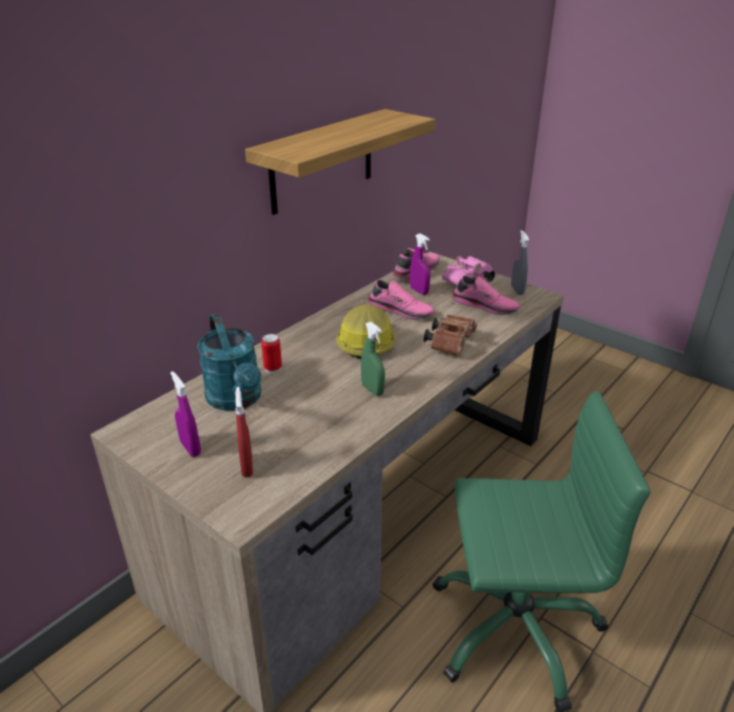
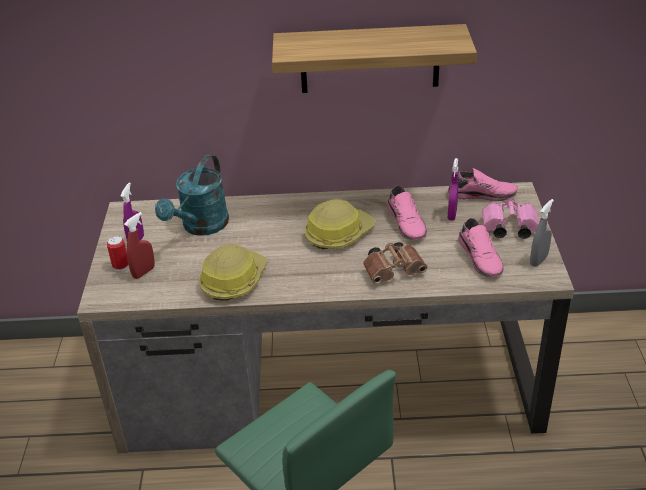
camera: 50 degrees right, 5 degrees up
can [261,334,282,373] -> can moved to [107,236,129,271]
green spray bottle [361,322,385,396] -> none
none -> hard hat [199,244,267,301]

